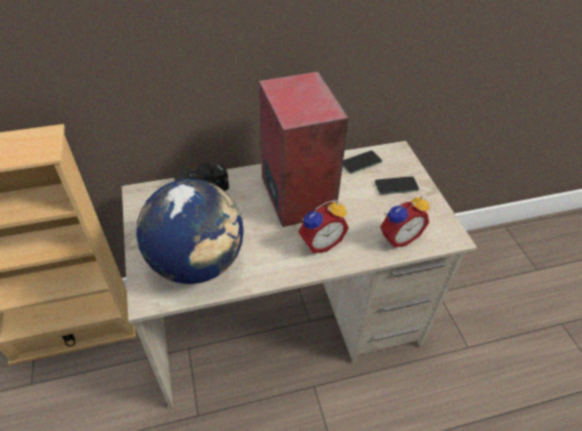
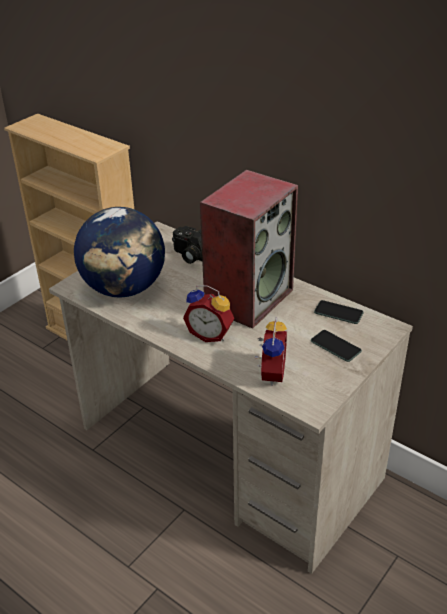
camera: 55 degrees right, 10 degrees down
alarm clock [380,195,429,248] -> alarm clock turned 105 degrees counterclockwise [254,317,287,386]

